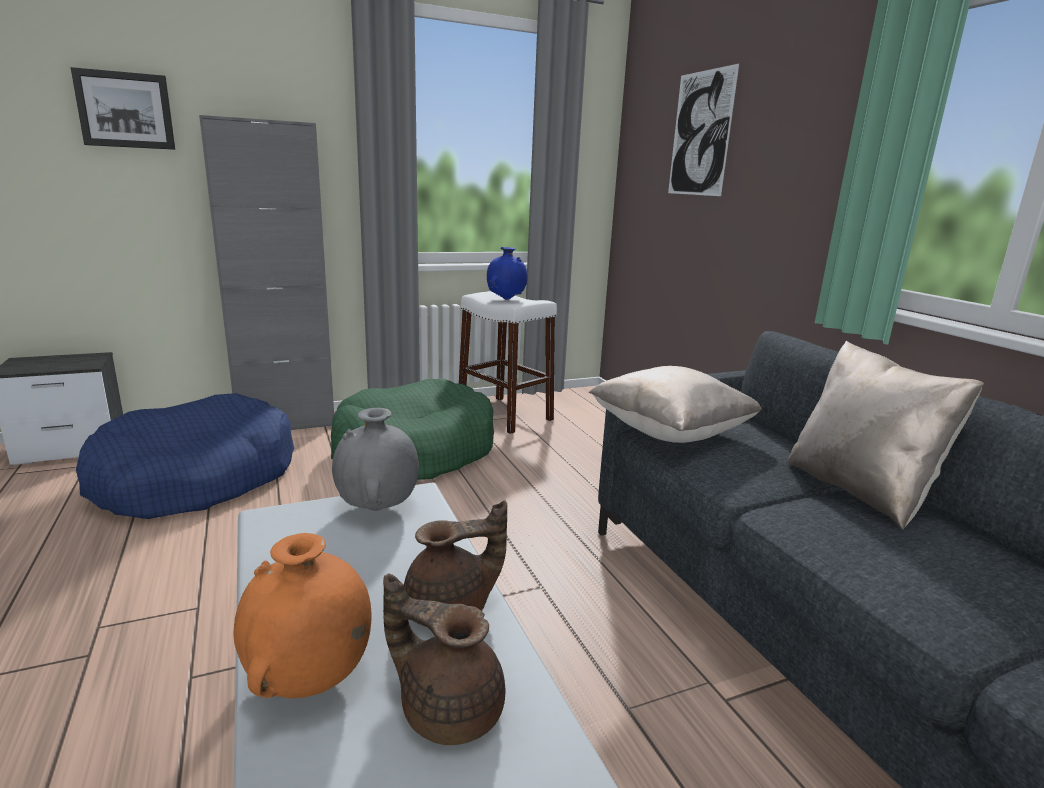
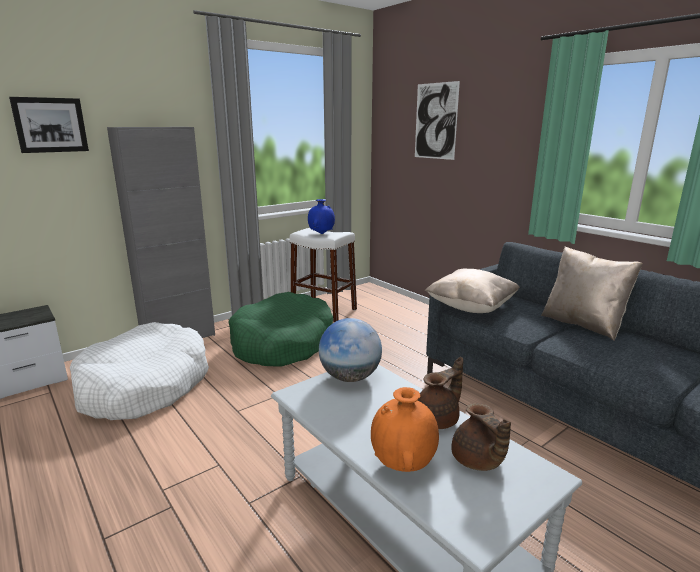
camera: 15 degrees left, 0 degrees up
blue dog bed [76,393,294,519] -> white dog bed [70,322,209,420]
grey vase [332,408,419,511] -> globe [319,318,382,382]
brown teapot [383,574,505,745] -> brown teapot turned 120 degrees counterclockwise [452,403,511,471]

